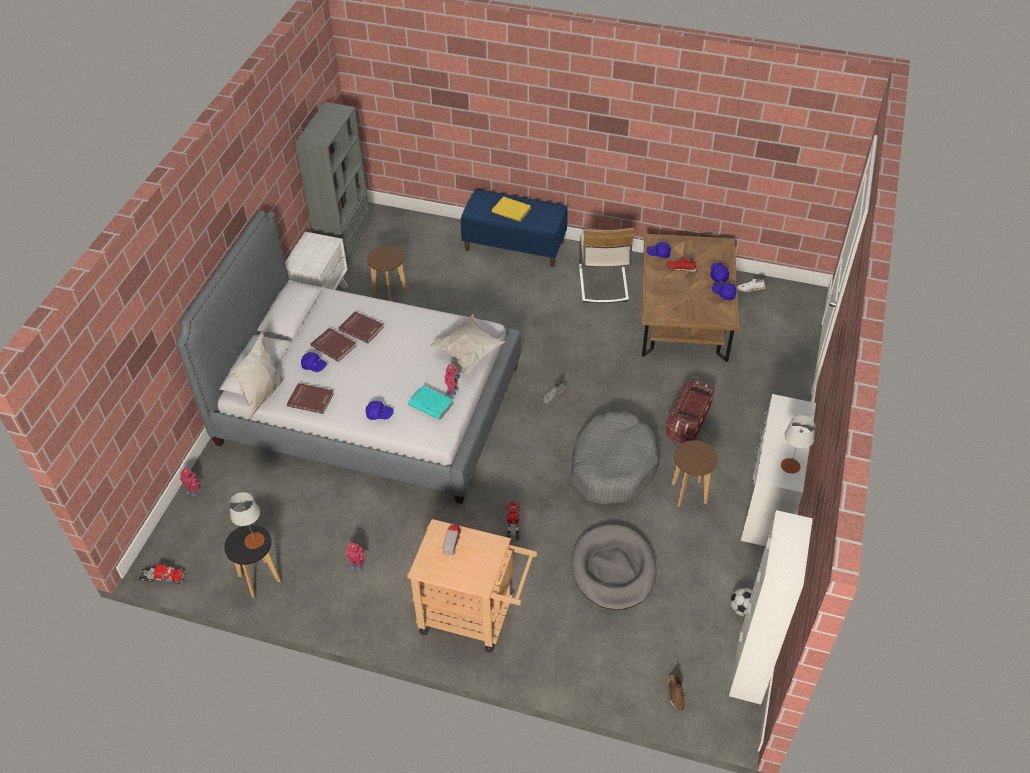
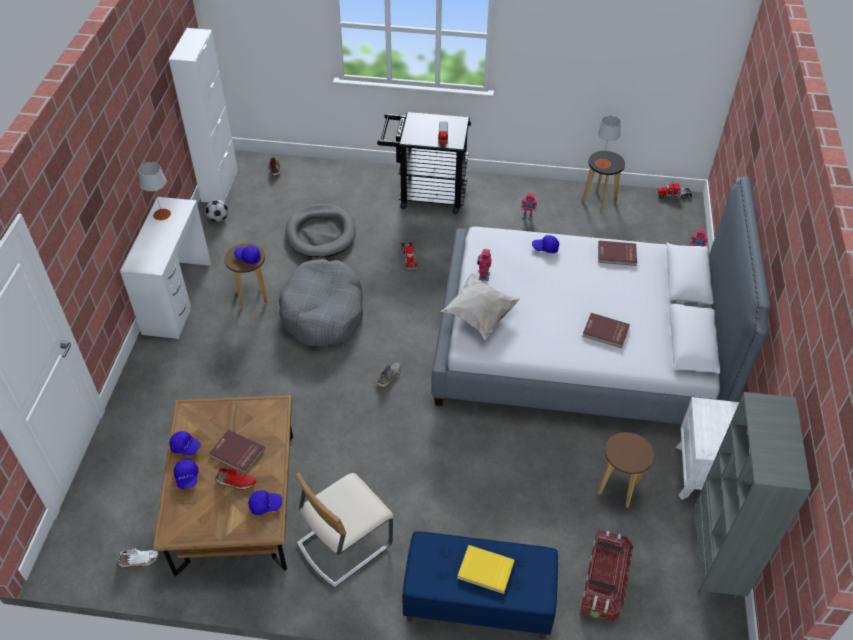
camera: 170 degrees right, 0 degrees up
white pillow [230,332,284,419] -> none
blue cap [301,352,327,372] -> blue cap moved to [234,245,261,264]
red book [310,328,356,362] -> red book moved to [209,430,265,474]
beige cart [407,519,537,652] -> black cart [377,112,471,214]
turquoise book [408,386,454,420] -> none
beige chair [579,228,634,303] -> beige chair turned 120 degrees counterclockwise [296,473,394,588]
storage box [666,381,715,443] -> storage box moved to [580,530,633,622]

